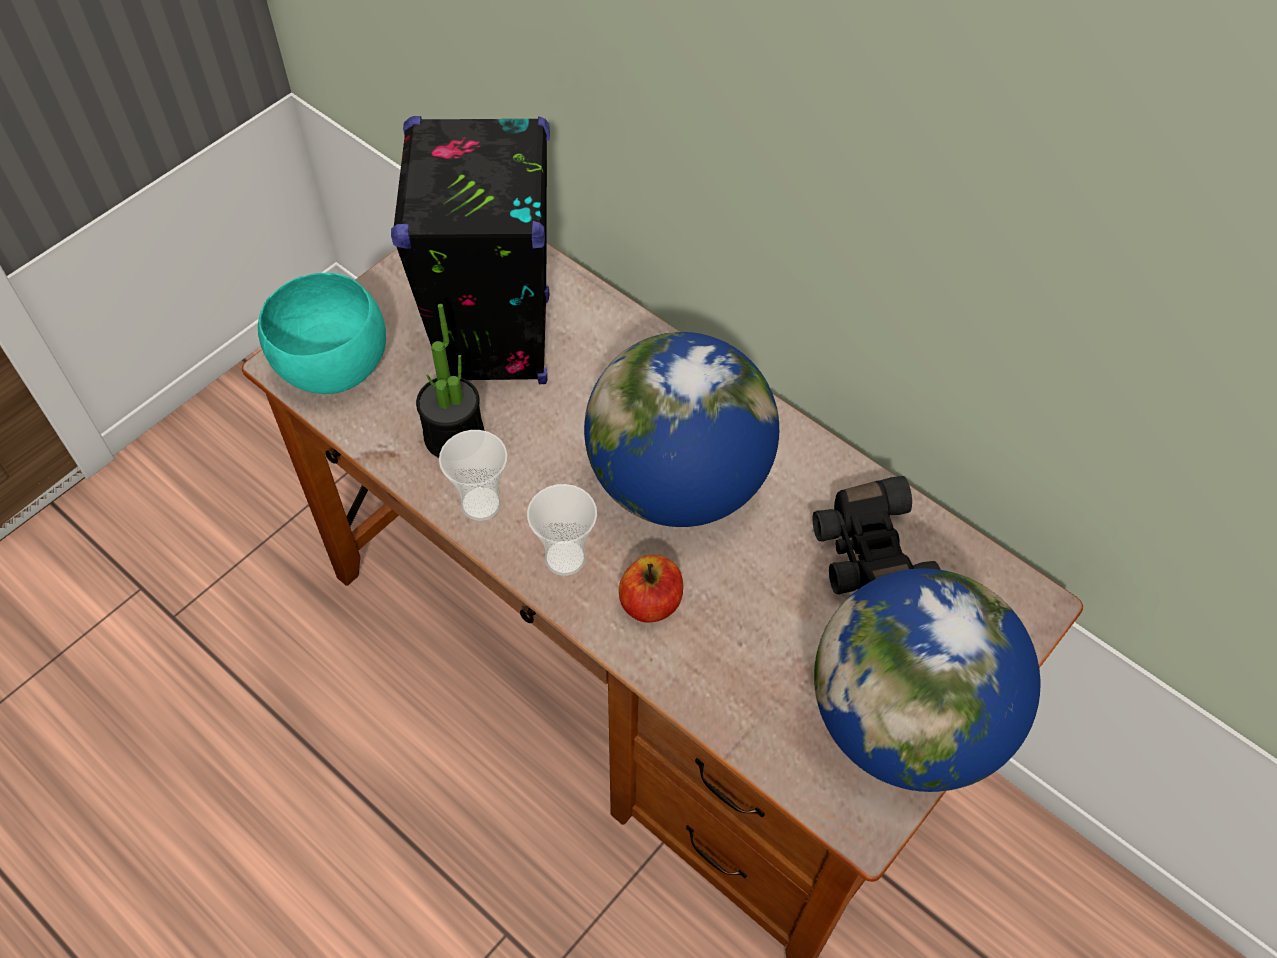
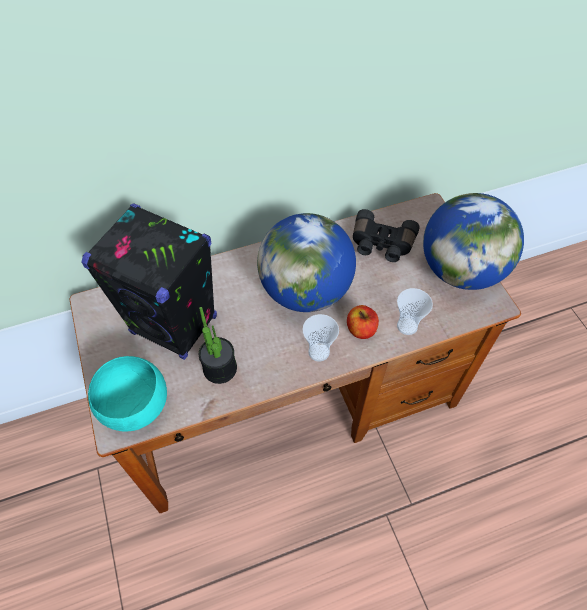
camera: 60 degrees left, 0 degrees up
cup [439,430,507,521] -> cup moved to [397,288,433,335]

